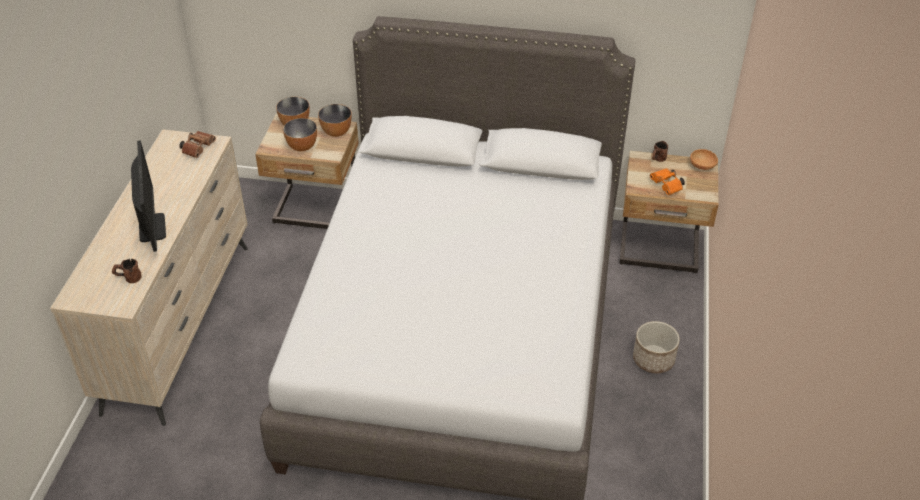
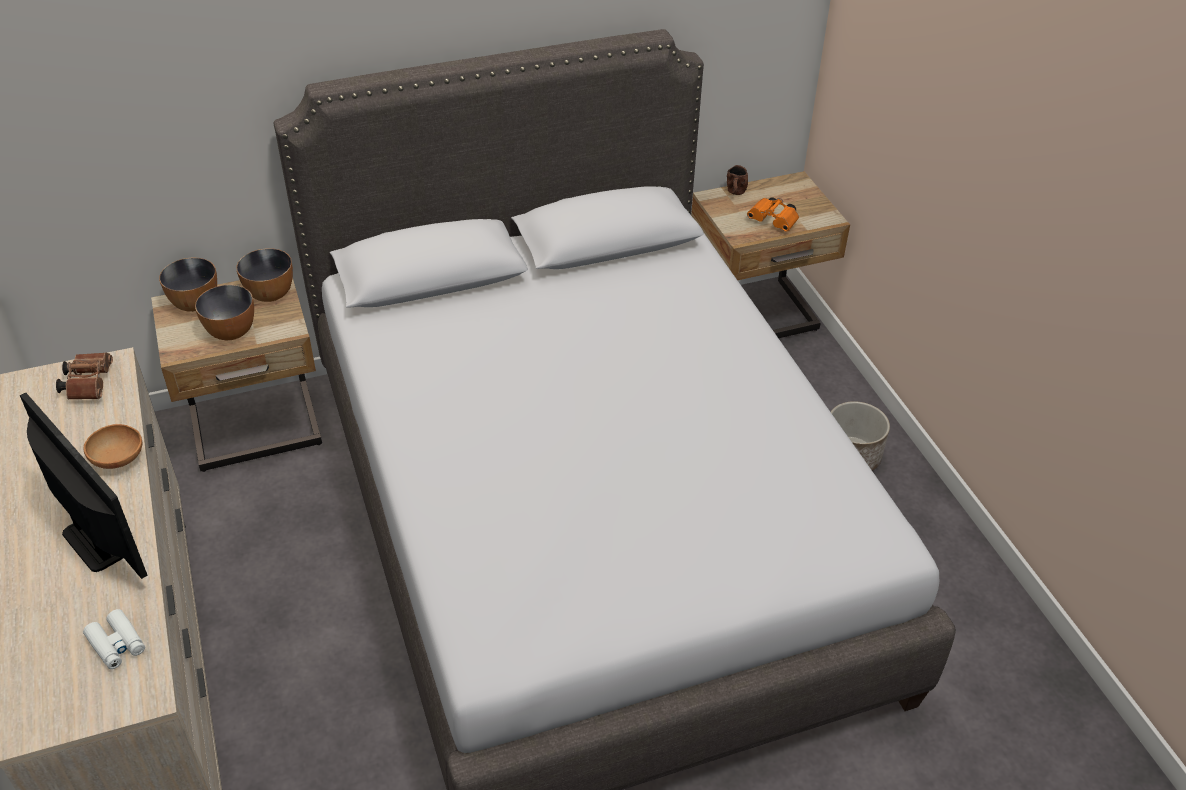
camera: 30 degrees left, 0 degrees up
brown mug [112,259,142,283] -> white binoculars [83,609,145,669]
brown bowl [690,149,718,170] -> brown bowl moved to [84,424,142,469]

